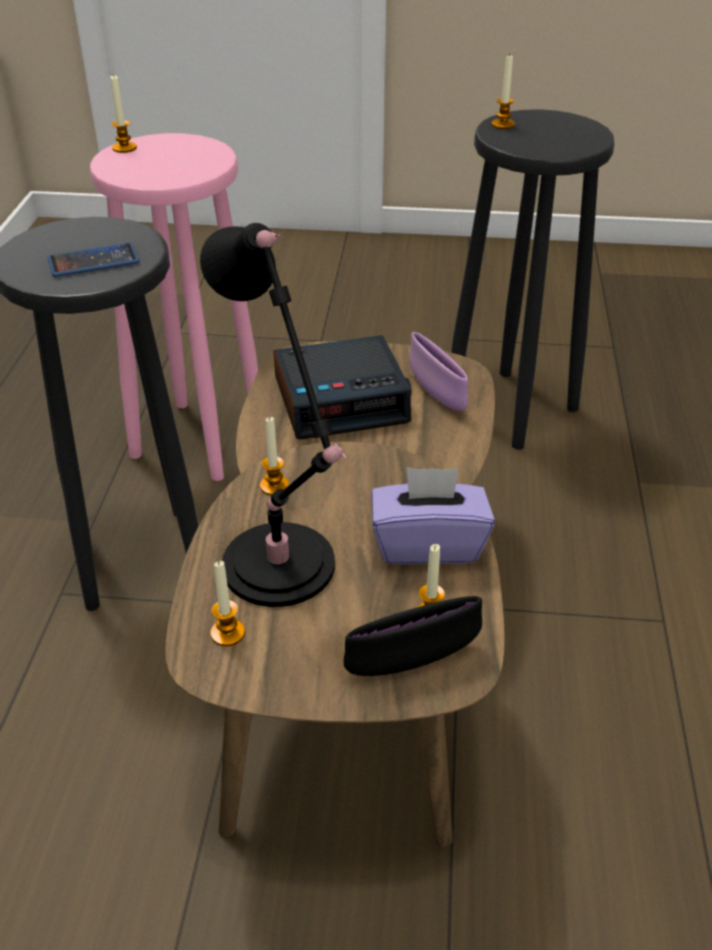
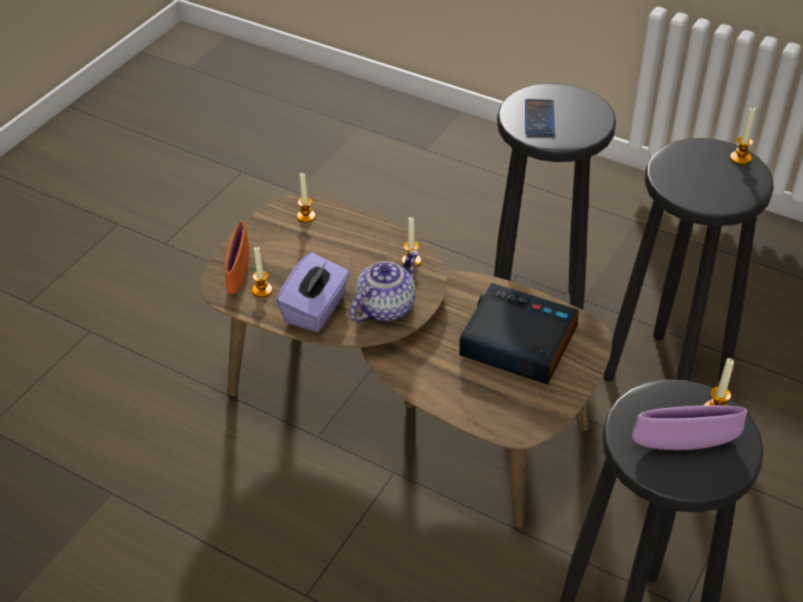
camera: 115 degrees right, 5 degrees up
pink stool [90,133,258,481] -> black stool [603,138,774,381]
black table lamp [200,223,348,607] -> none
alarm clock [273,335,411,439] -> alarm clock turned 105 degrees clockwise [459,283,579,385]
black bowl [344,596,482,676] -> orange bowl [225,221,249,294]
purple bowl [409,332,468,411] -> purple bowl moved to [632,405,747,450]
none -> teapot [350,250,419,322]

